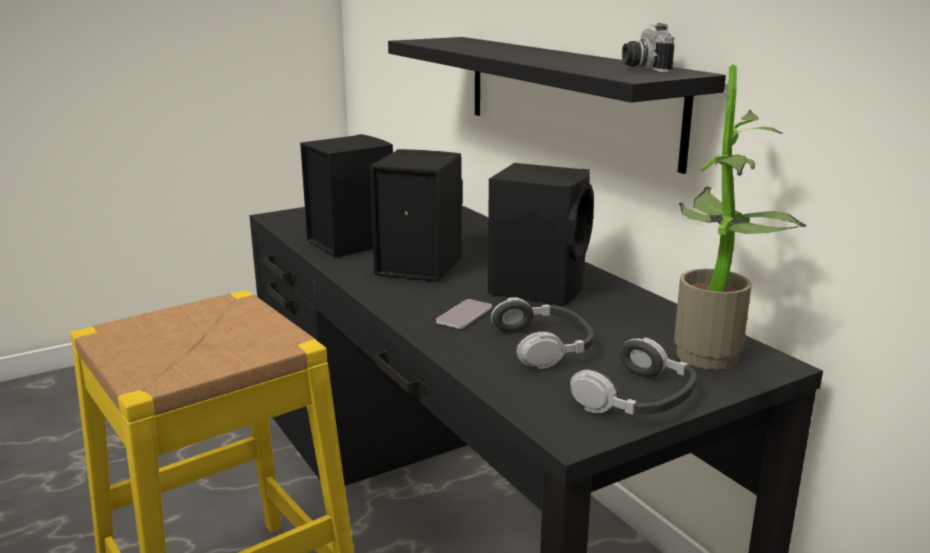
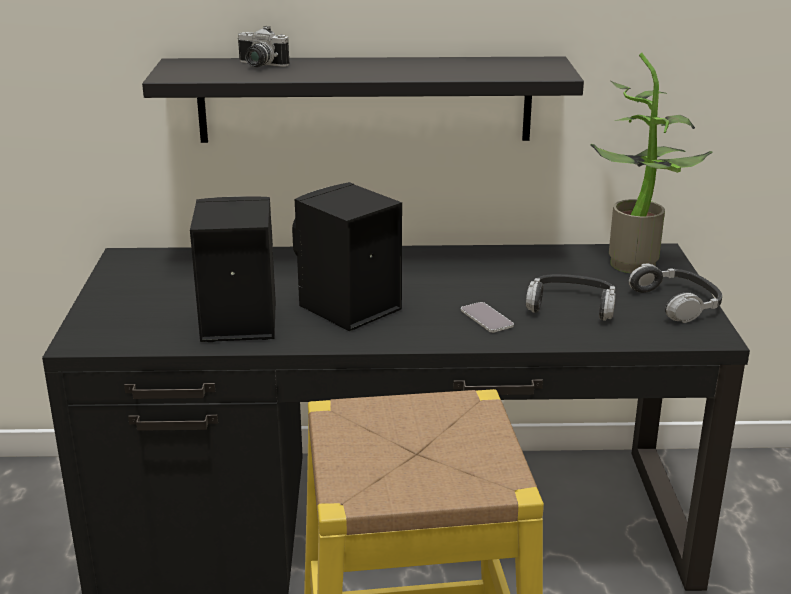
camera: 60 degrees left, 5 degrees up
black speaker [488,163,594,306] -> none
camera [622,23,674,72] -> camera moved to [237,26,289,67]

